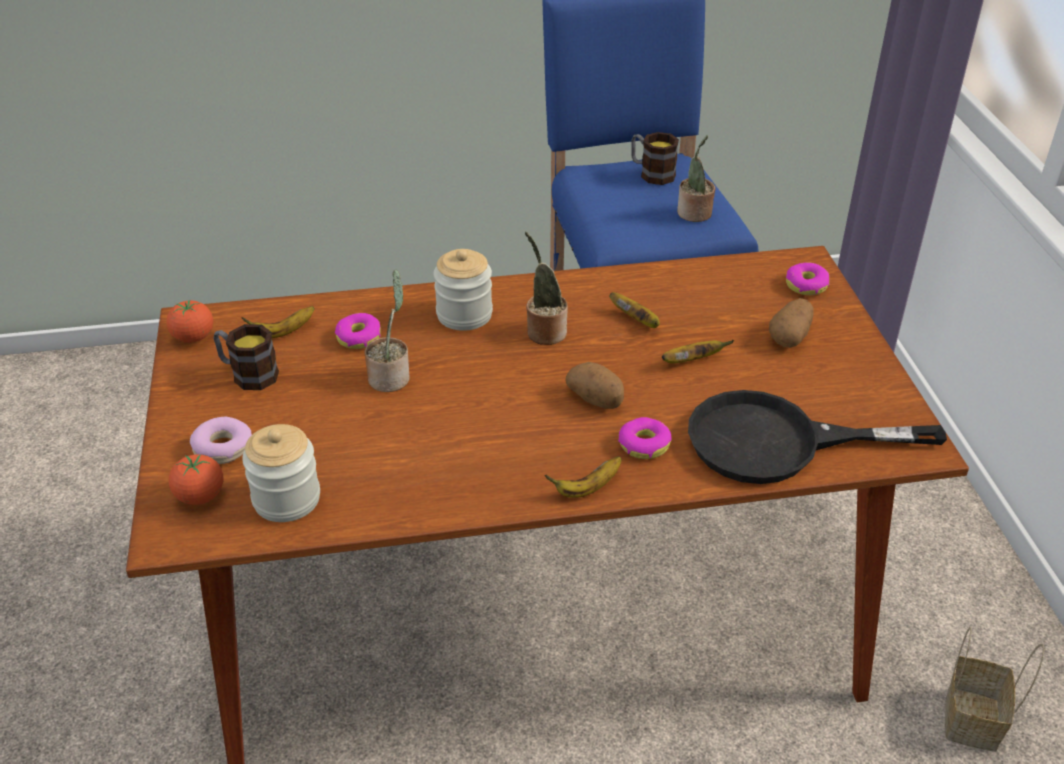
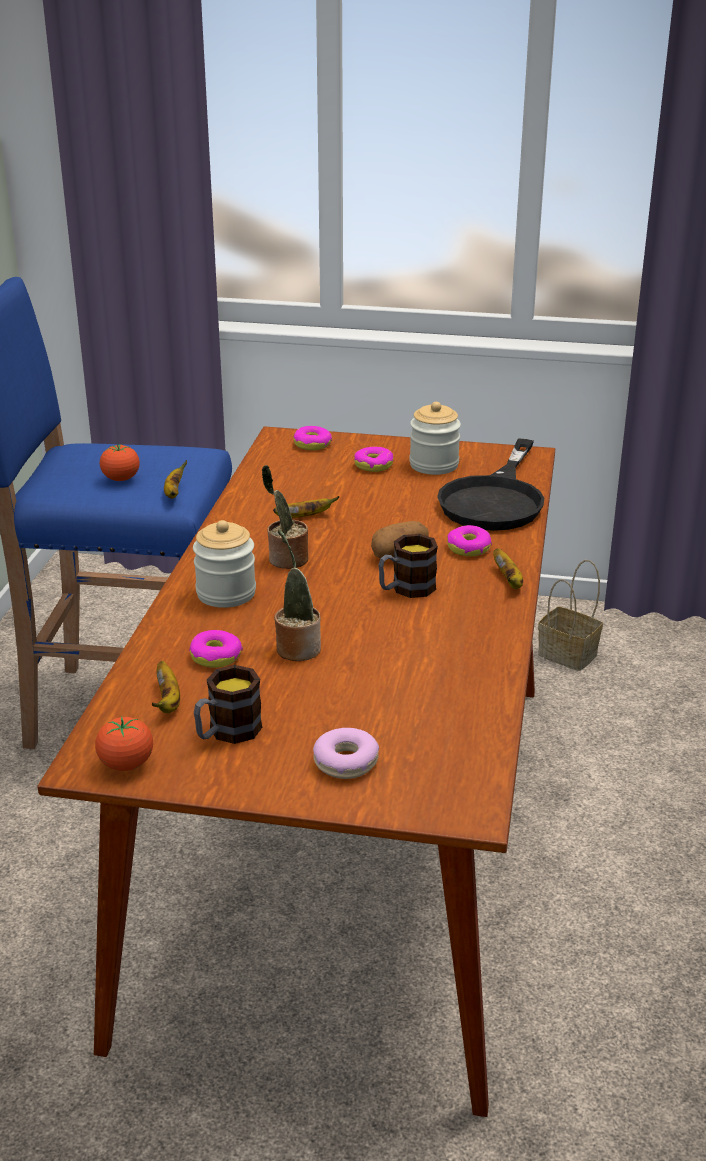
camera: 70 degrees left, 10 degrees down
tomato [169,454,224,505] -> tomato moved to [100,444,140,481]
jar [242,424,320,522] -> jar moved to [409,402,461,475]
mug [631,132,679,185] -> mug moved to [379,534,438,598]
banana [662,340,734,364] -> banana moved to [164,460,187,499]
potted plant [677,135,715,222] -> none
potato [769,298,814,348] -> donut [354,447,394,472]

